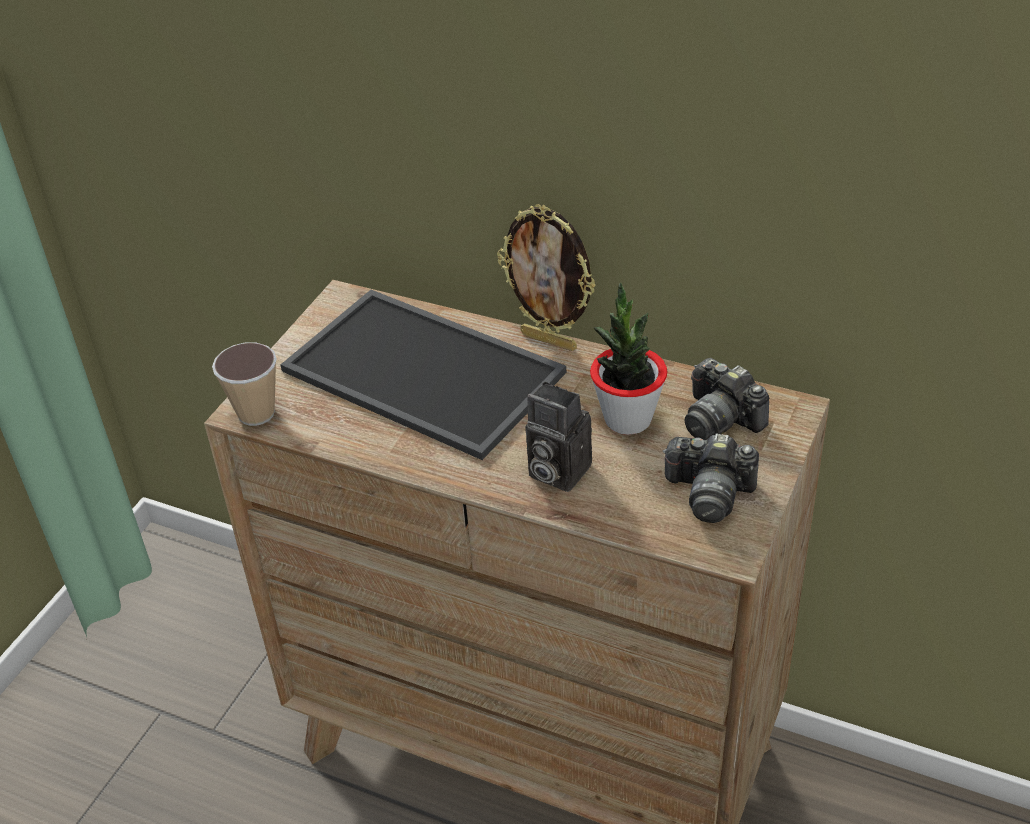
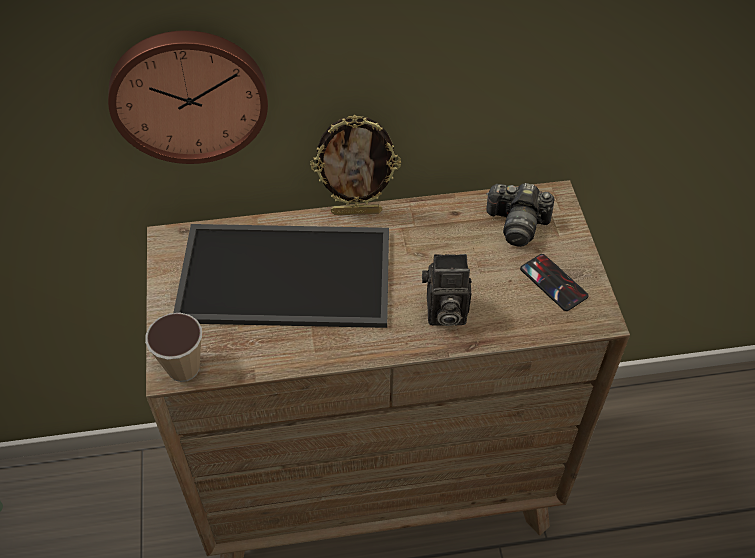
camera: 35 degrees left, 10 degrees up
potted plant [590,283,667,435] -> none
camera [663,434,759,523] -> phone [520,254,589,311]
none -> wall clock [108,30,268,164]

